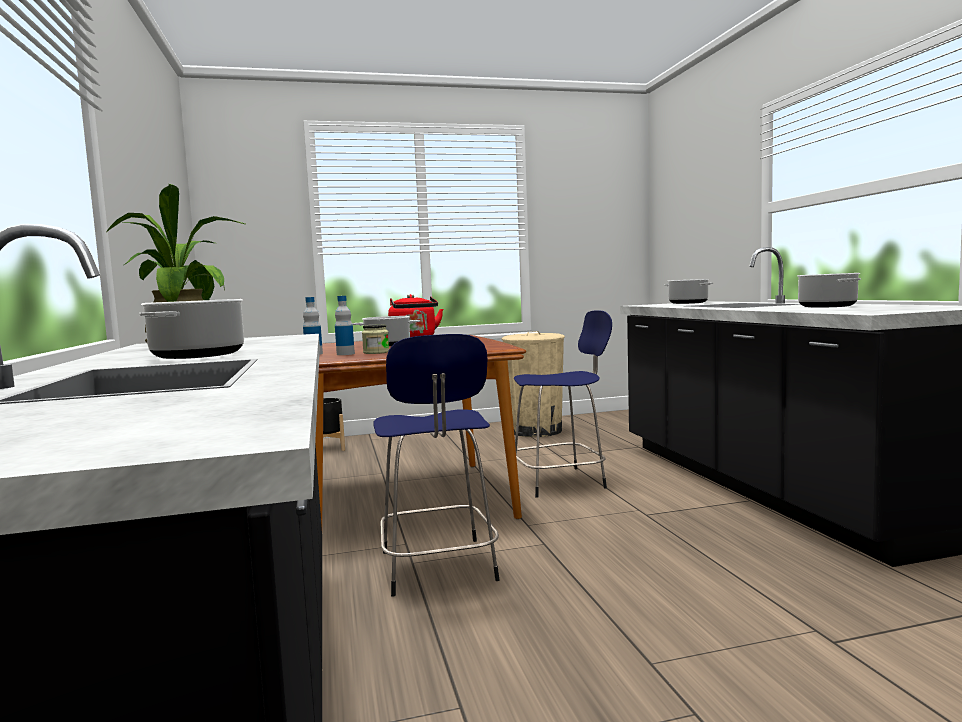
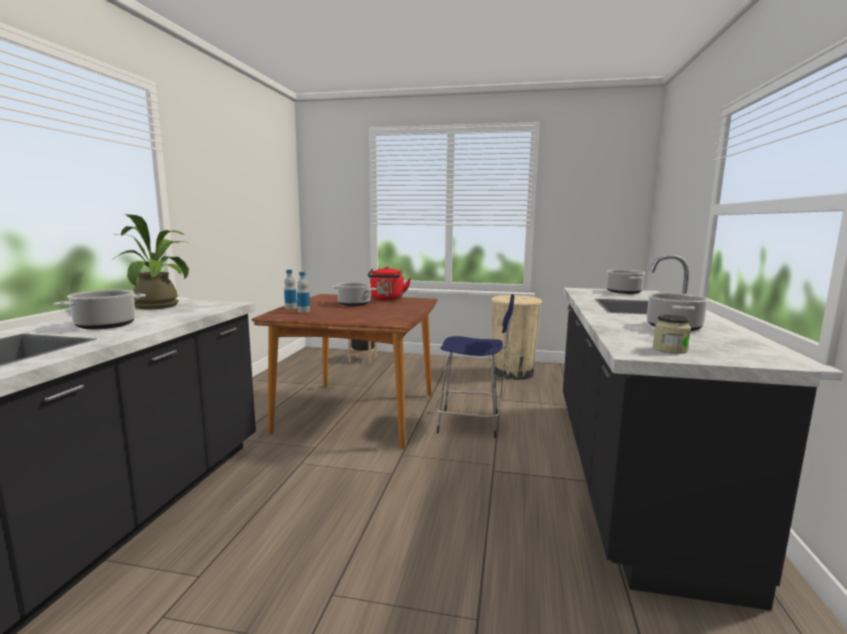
camera: 25 degrees right, 5 degrees up
jar [362,324,389,354] -> jar moved to [653,315,691,354]
blue stool [373,334,500,597] -> none

